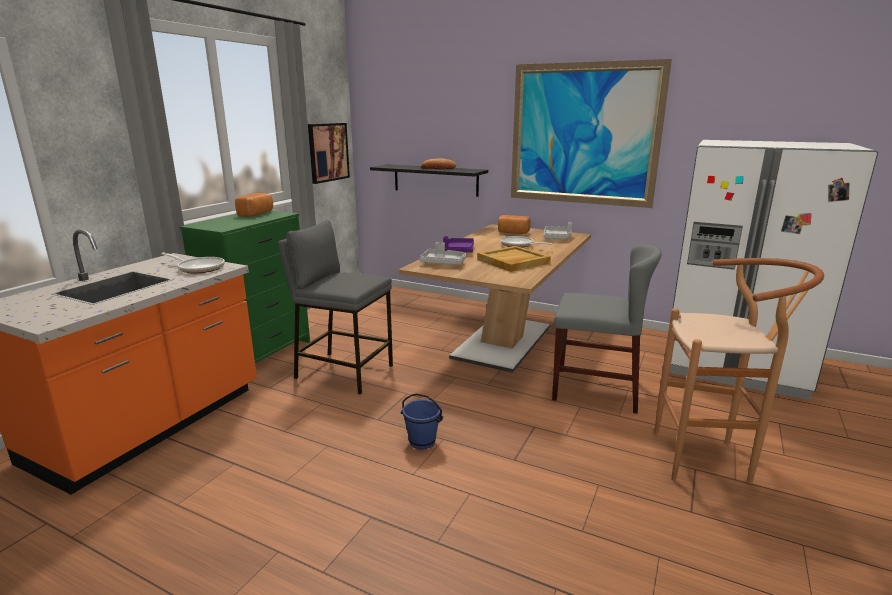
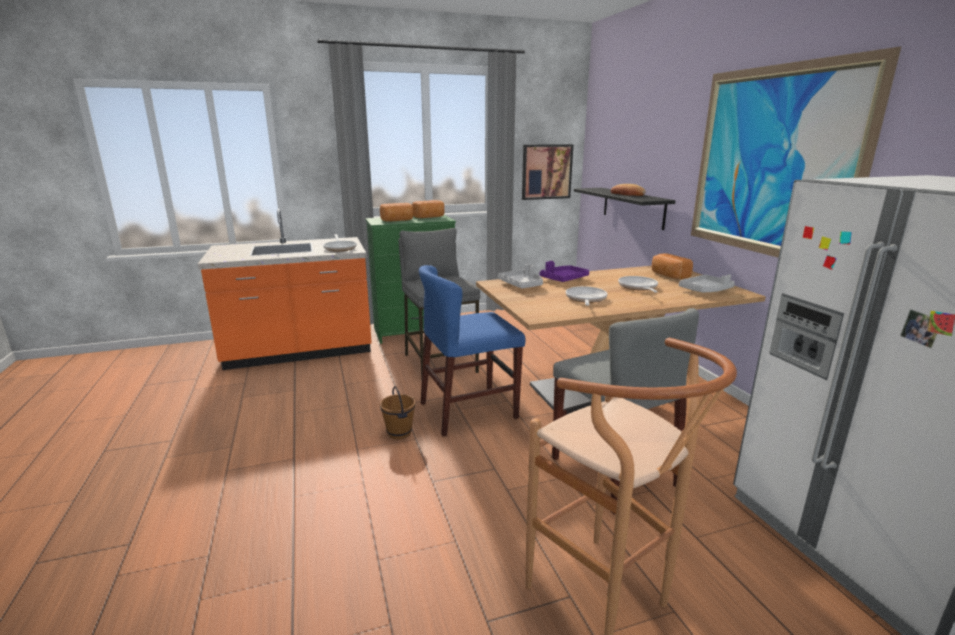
camera: 45 degrees right, 0 degrees up
blue bucket [401,394,443,449] -> brown bucket [380,386,416,439]
beige tray [477,246,551,272] -> frying pan [566,286,607,306]
none -> bread [380,203,413,222]
none -> blue chair [419,265,526,436]

